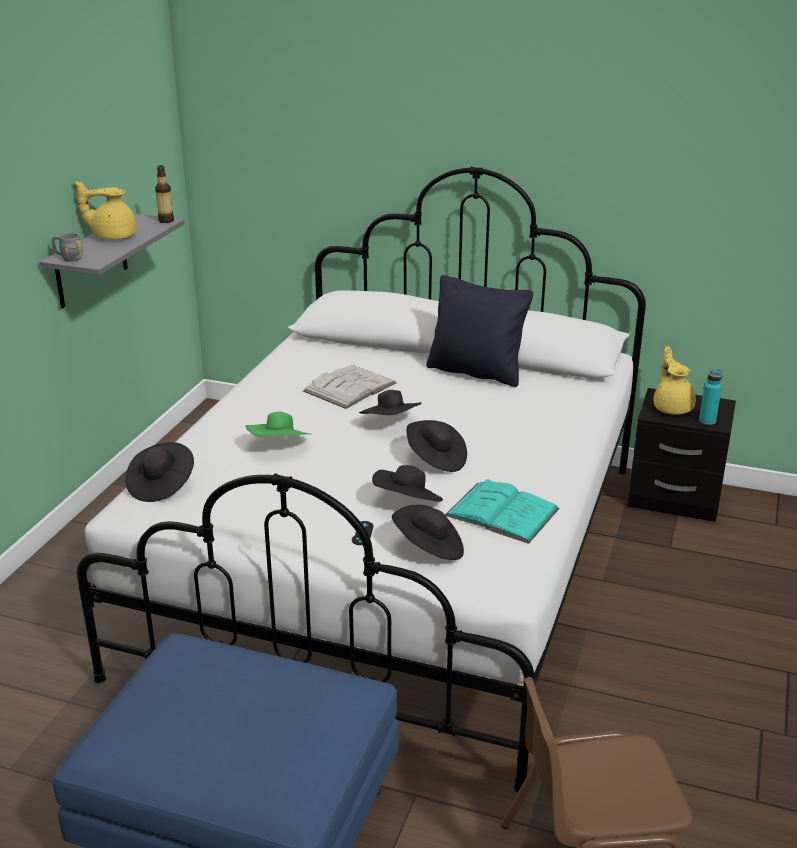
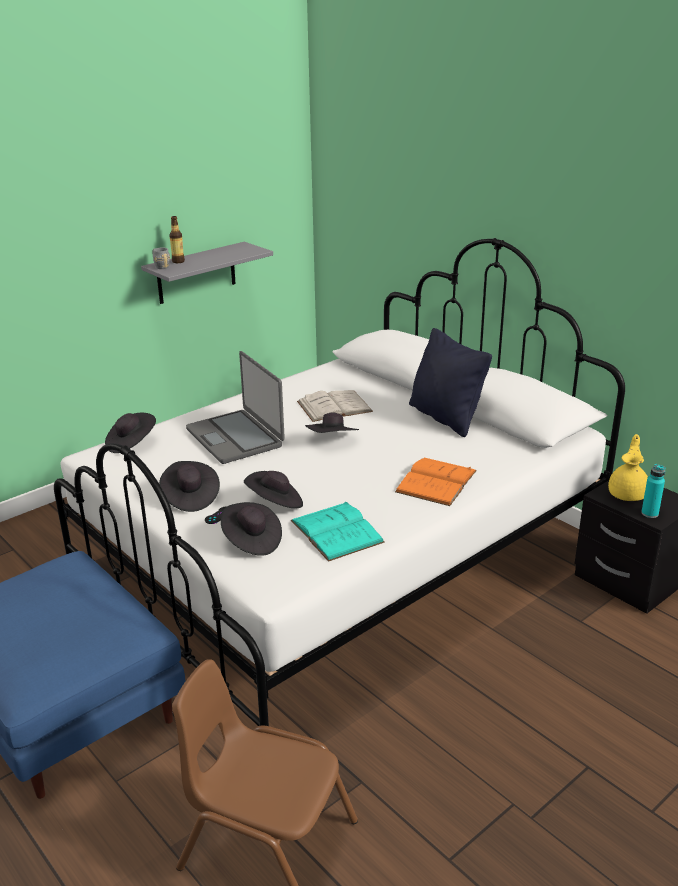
camera: 30 degrees right, 0 degrees up
yellow teapot [75,181,137,240] -> none
bottle [155,165,174,223] -> bottle moved to [169,216,185,263]
green hat [246,412,312,436] -> laptop [186,351,285,464]
black hat [406,420,467,472] -> black hat moved to [159,461,220,512]
none -> orange book [395,458,477,506]

